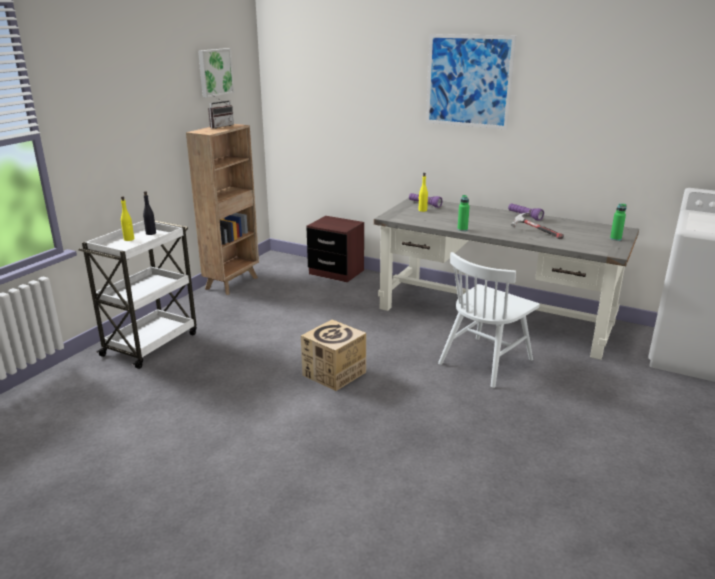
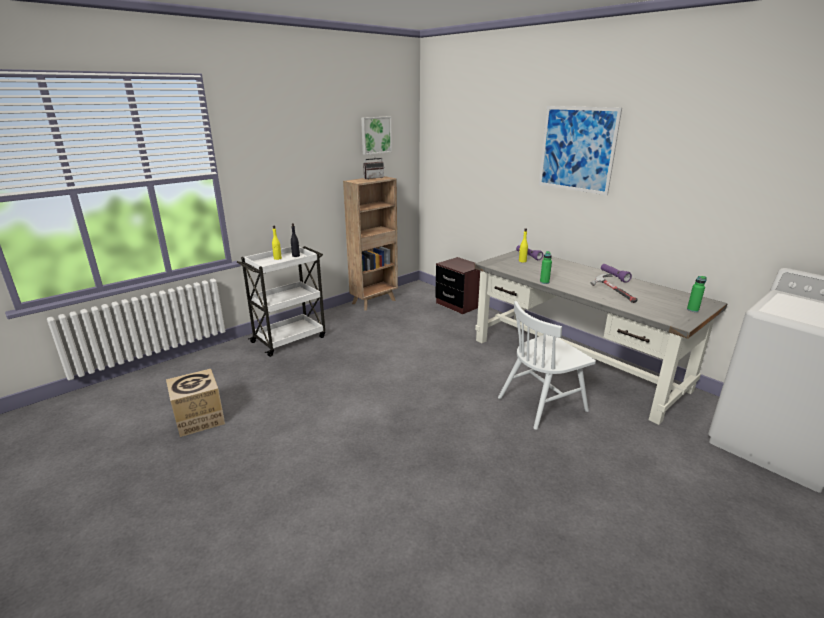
camera: 20 degrees right, 0 degrees up
cardboard box [301,320,366,391] -> cardboard box moved to [166,369,225,437]

